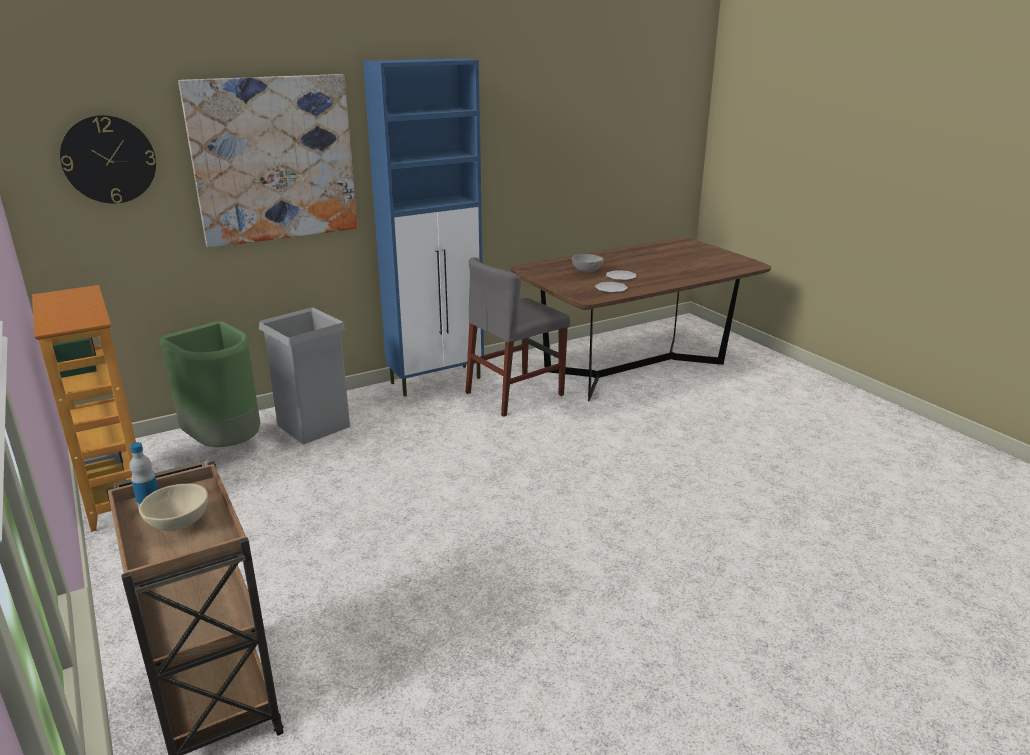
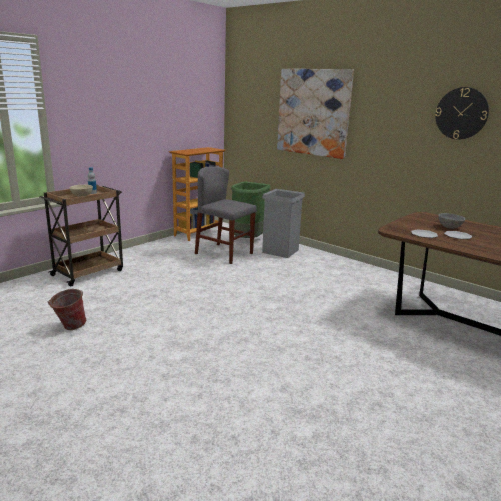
camera: 70 degrees right, 5 degrees down
wall clock [60,115,156,204] -> wall clock moved to [435,87,489,140]
blue cabinet [363,58,484,397] -> none
grey chair [465,257,570,417] -> grey chair moved to [195,166,257,264]
none -> bucket [47,289,86,330]

